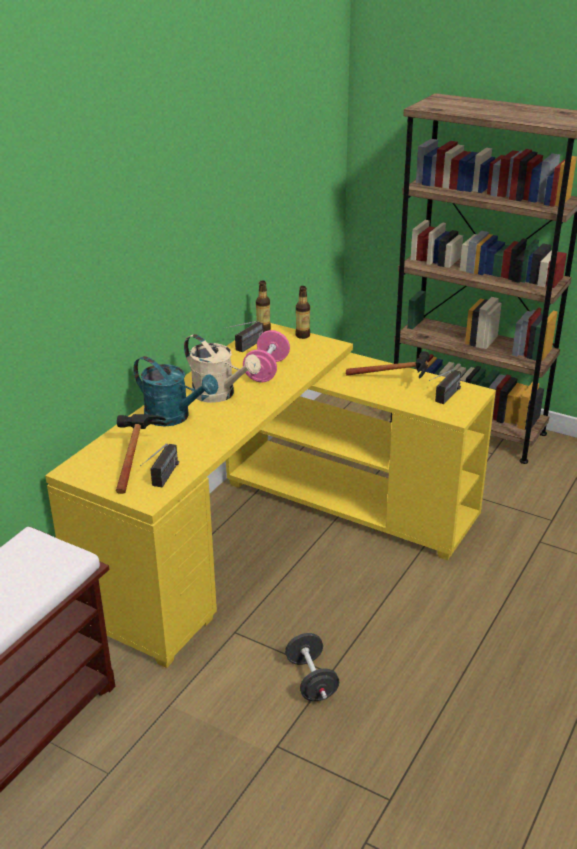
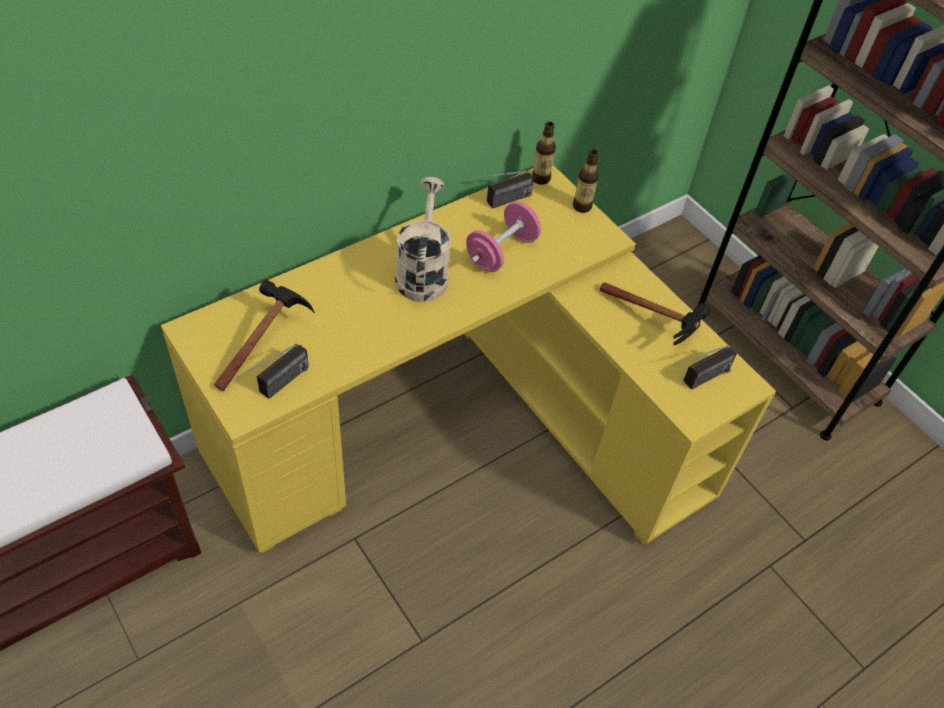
camera: 20 degrees right, 20 degrees up
turquoise watering can [134,356,218,426] -> none
beige watering can [184,334,261,403] -> beige watering can turned 150 degrees counterclockwise [395,177,451,302]
black dumbbell [285,633,339,701] -> none

